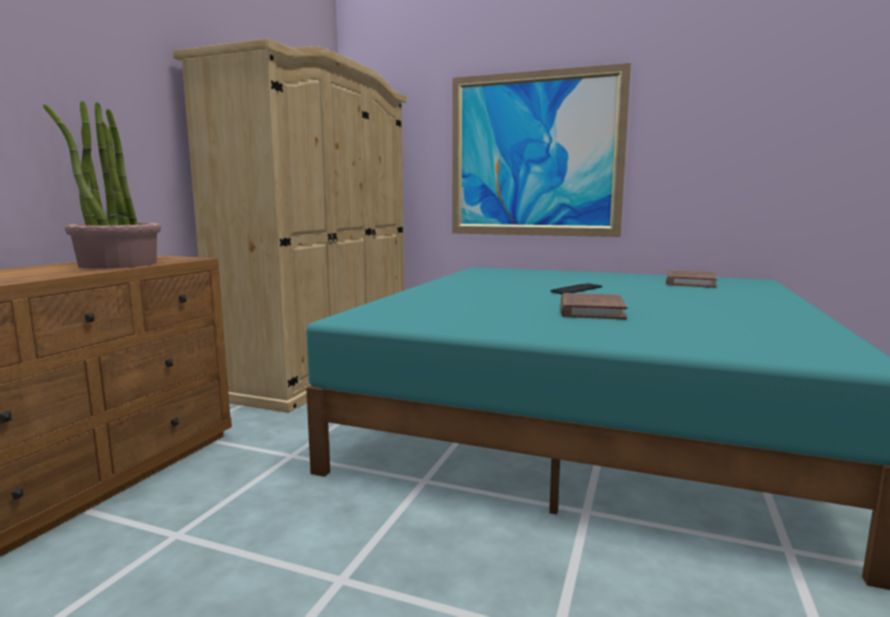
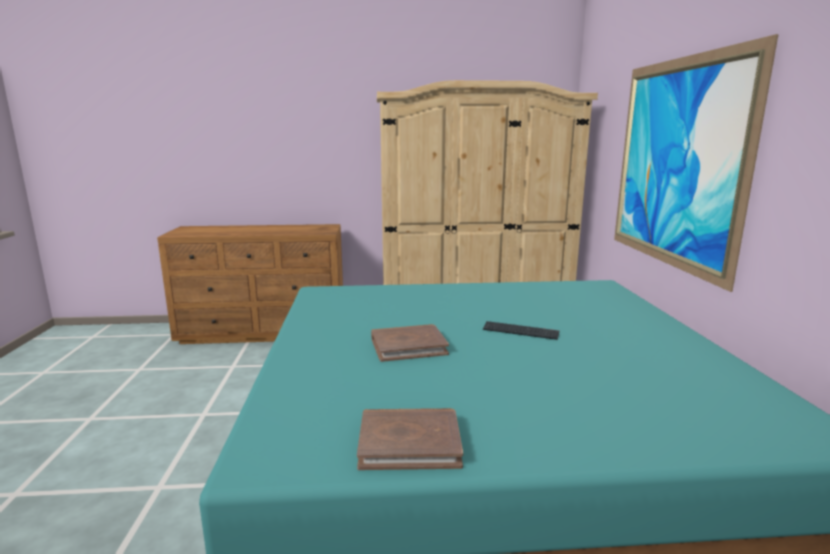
camera: 65 degrees right, 5 degrees up
potted plant [43,101,161,269] -> none
brown book [666,270,717,288] -> brown book moved to [357,408,463,470]

